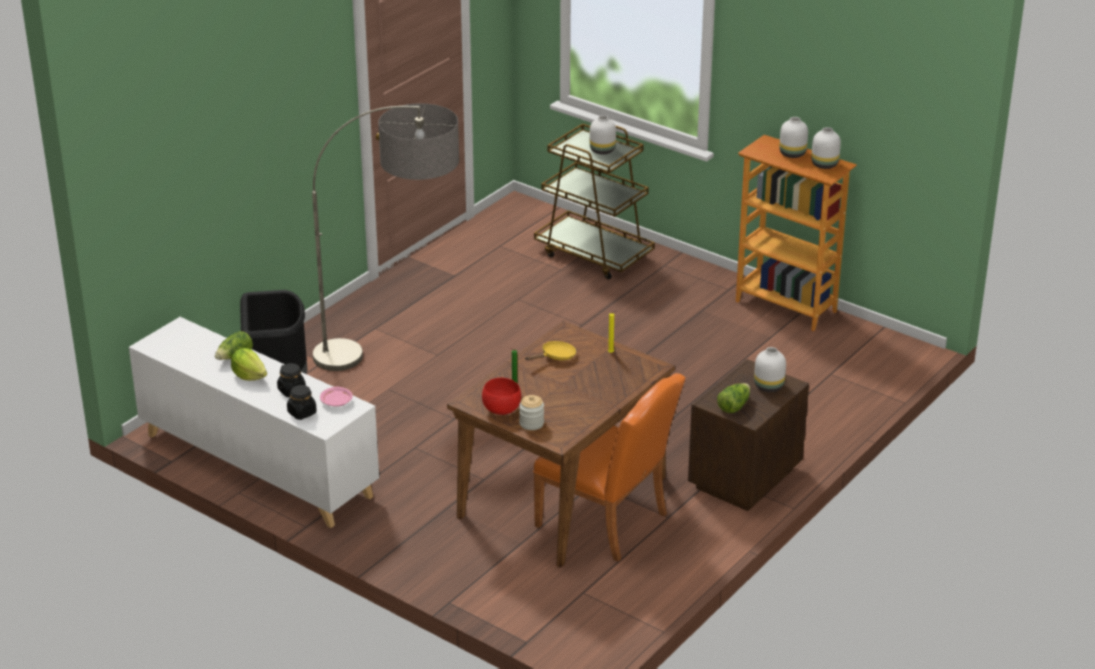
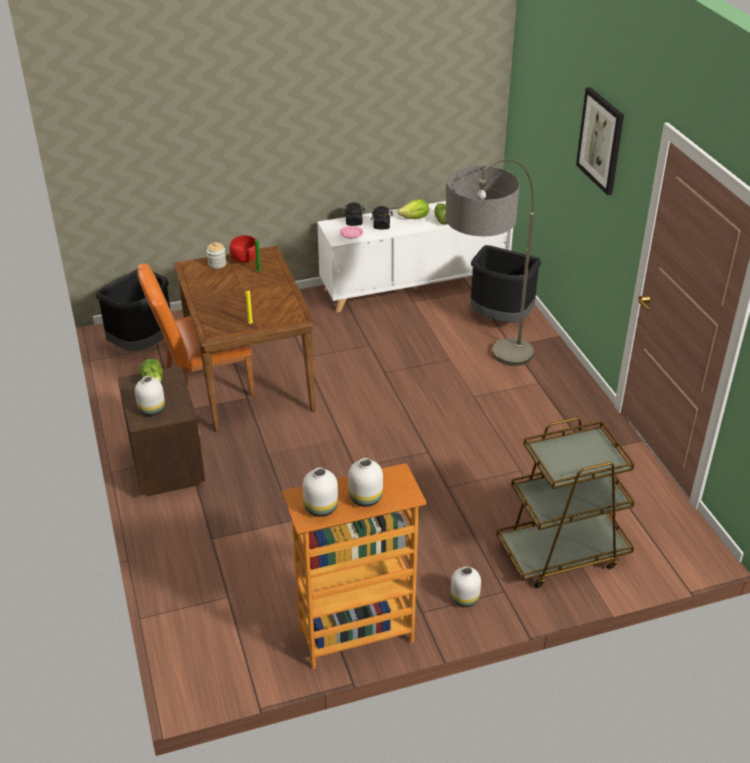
camera: 125 degrees right, 5 degrees up
yellow frying pan [525,341,577,360] -> none
white vase [590,115,616,154] -> white vase moved to [451,567,481,607]
none -> black trash can [96,269,170,351]
none -> picture [576,87,624,195]

